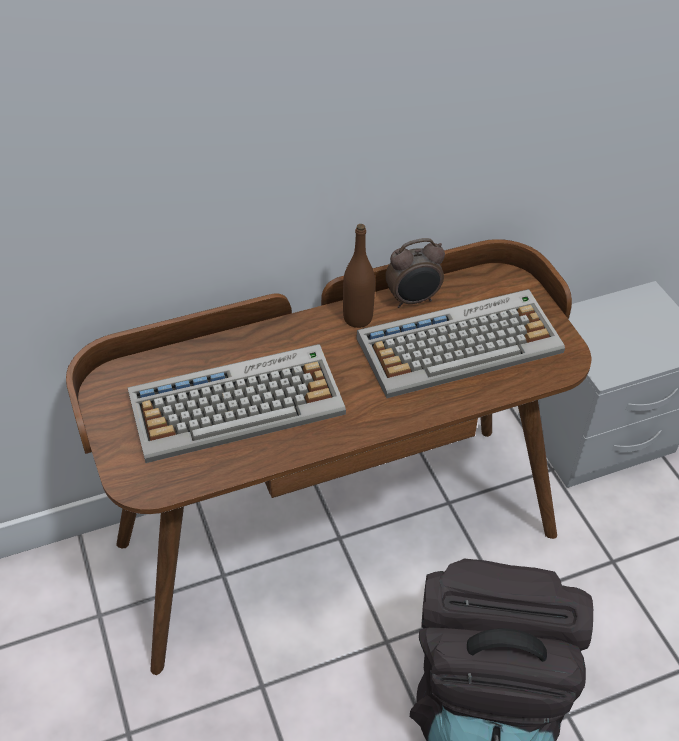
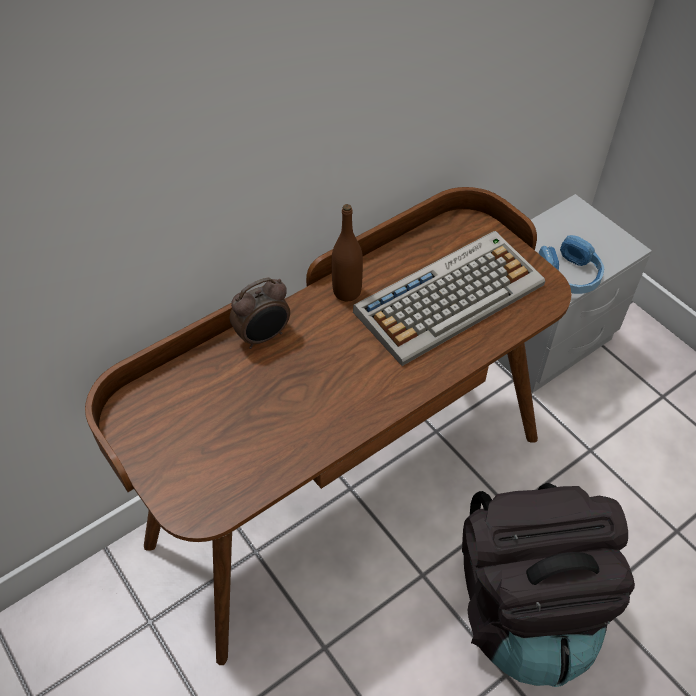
camera: 15 degrees left, 5 degrees up
keyboard [127,344,346,463] -> none
alarm clock [385,238,445,308] -> alarm clock moved to [230,278,290,349]
none -> blue headphones [539,235,604,294]

